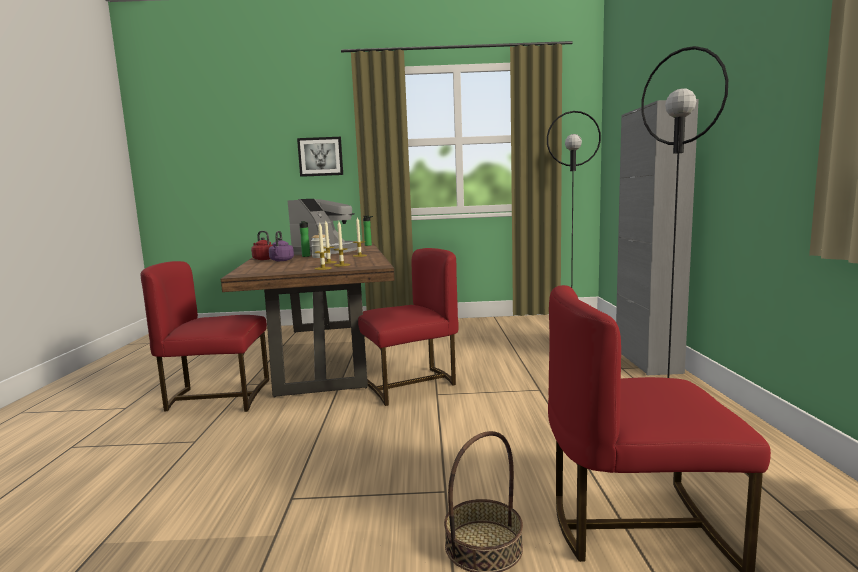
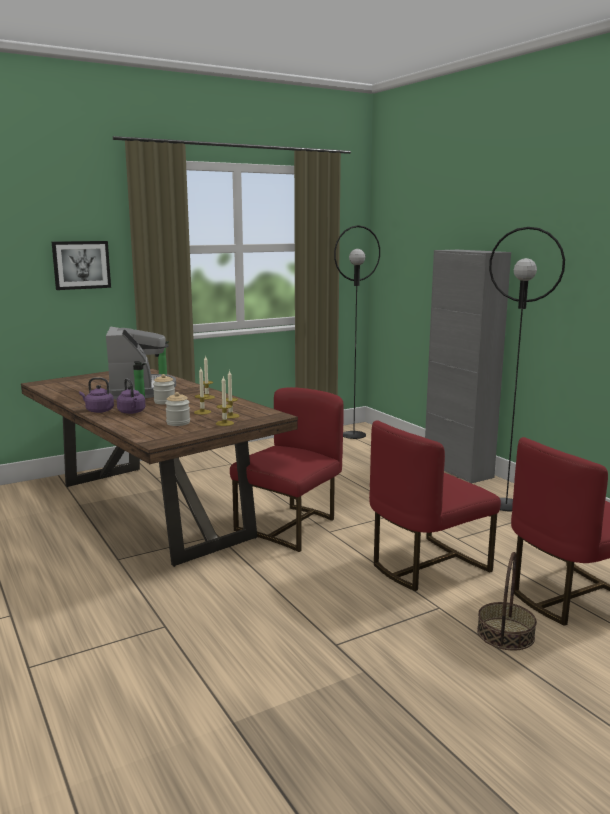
camera: 30 degrees left, 5 degrees up
red chair [141,261,269,412] -> red chair moved to [369,420,501,591]
red kettle [251,231,273,260] -> purple kettle [79,377,114,413]
none -> jar [165,392,190,426]

